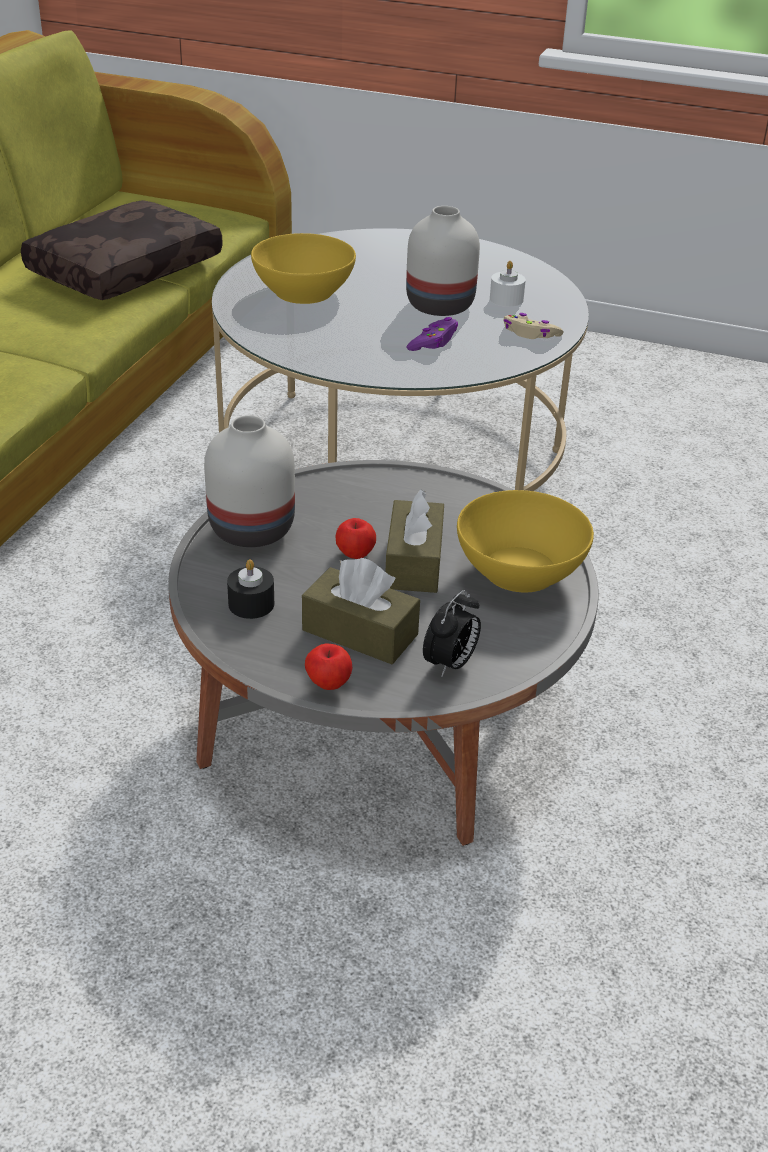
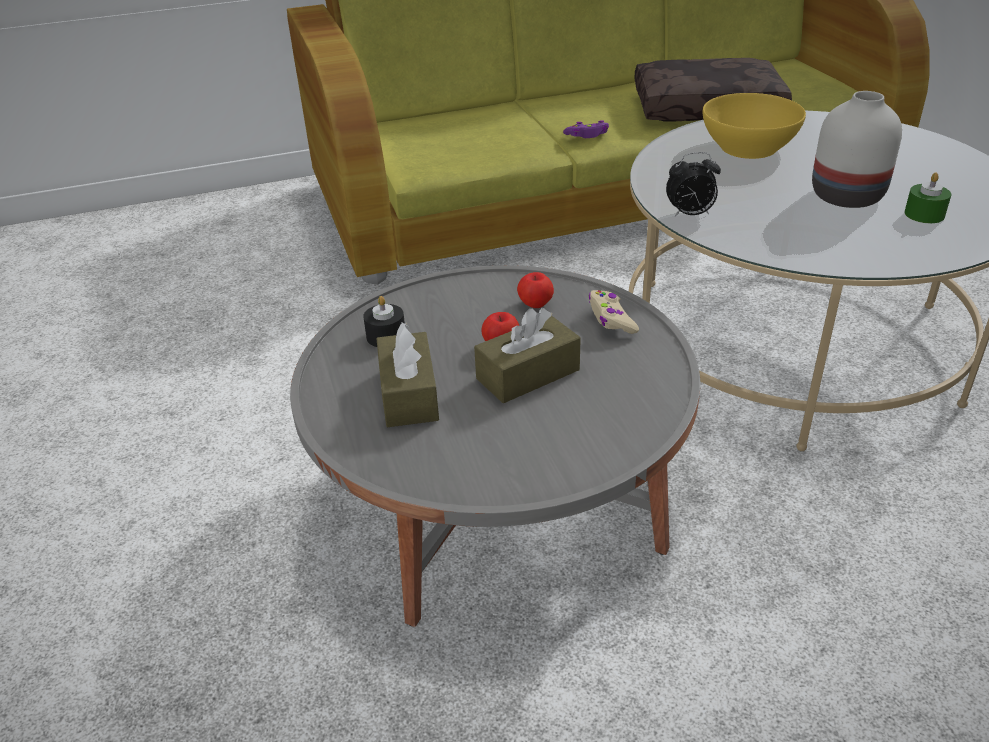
camera: 55 degrees right, 0 degrees up
white vase [204,415,295,547] -> none
apple [305,643,353,690] -> apple moved to [517,272,554,308]
purple game controller [407,317,458,351] -> purple game controller moved to [563,120,609,138]
alarm clock [423,590,481,677] -> alarm clock moved to [666,152,721,217]
yellow bowl [457,490,594,592] -> none
white candle [490,261,526,307] -> green candle [904,172,951,223]
beige game controller [503,313,564,339] -> beige game controller moved to [589,290,639,334]

